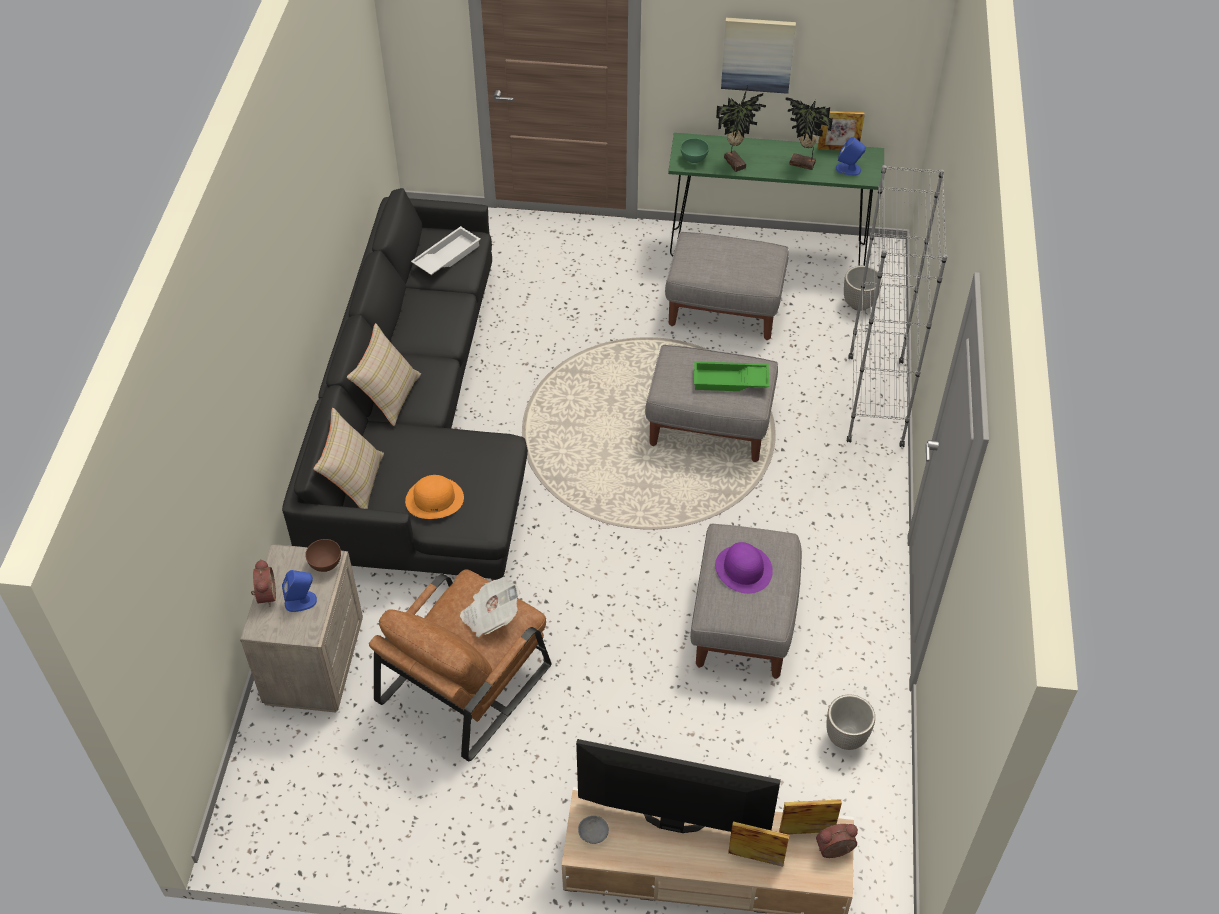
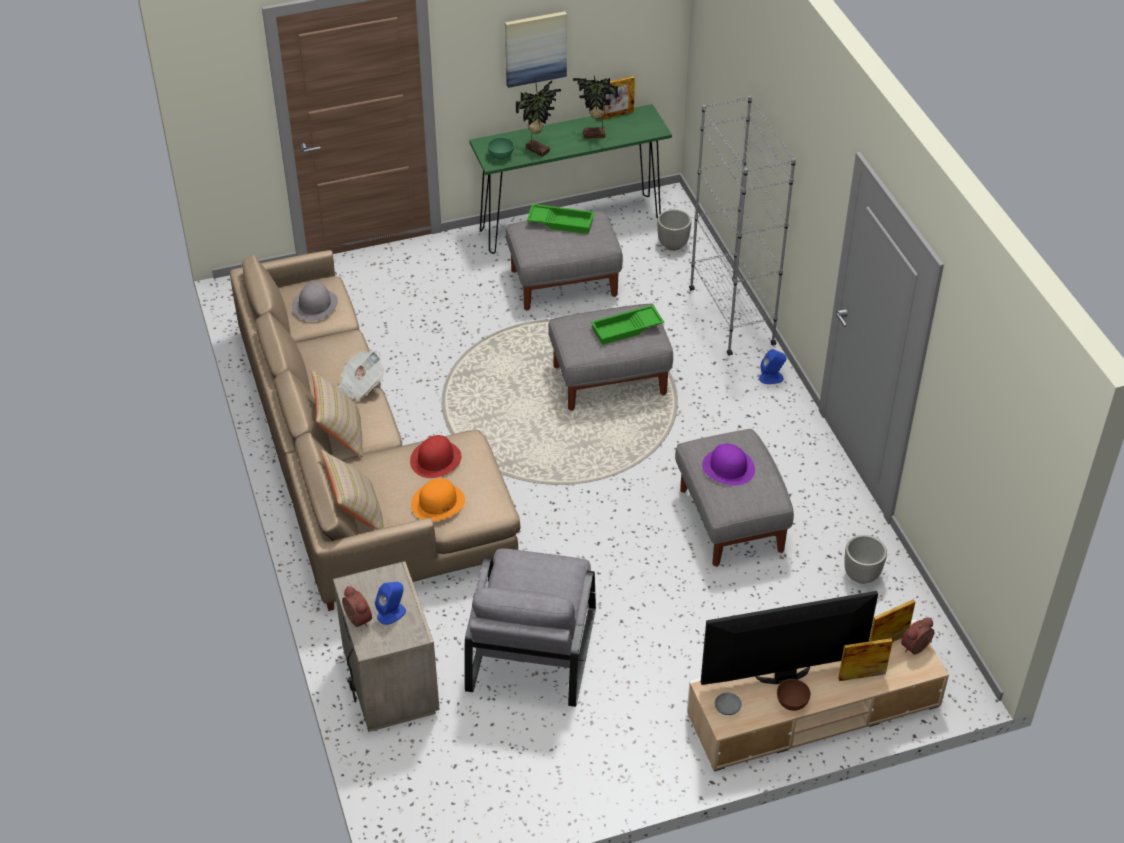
camera: 25 degrees left, 5 degrees down
black sofa [282,188,528,581] -> beige sofa [230,250,520,611]
brown bowl [305,539,341,572] -> brown bowl moved to [777,679,811,711]
brown armchair [369,569,551,762] -> grey armchair [465,548,596,707]
white tray [411,226,481,275] -> grey hat [292,282,338,321]
newspaper [460,577,520,637] -> newspaper moved to [337,351,384,401]
blue speaker [836,137,866,176] -> blue speaker moved to [759,349,787,384]
none -> red hat [410,435,462,478]
none -> green tray [527,204,594,234]

